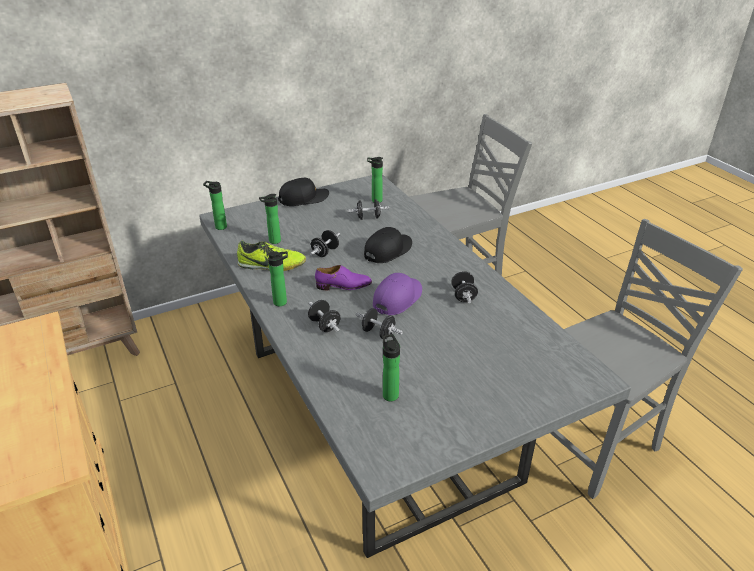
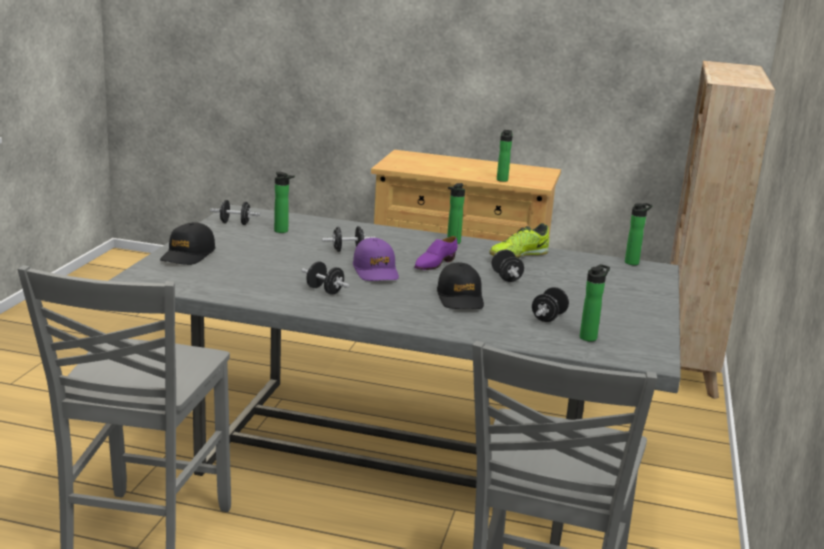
camera: 130 degrees right, 15 degrees down
bottle [259,194,281,244] -> bottle moved to [497,130,513,182]
black cap [278,178,329,206] -> black cap moved to [160,222,215,265]
black dumbbell [308,300,341,332] -> black dumbbell moved to [210,200,261,225]

